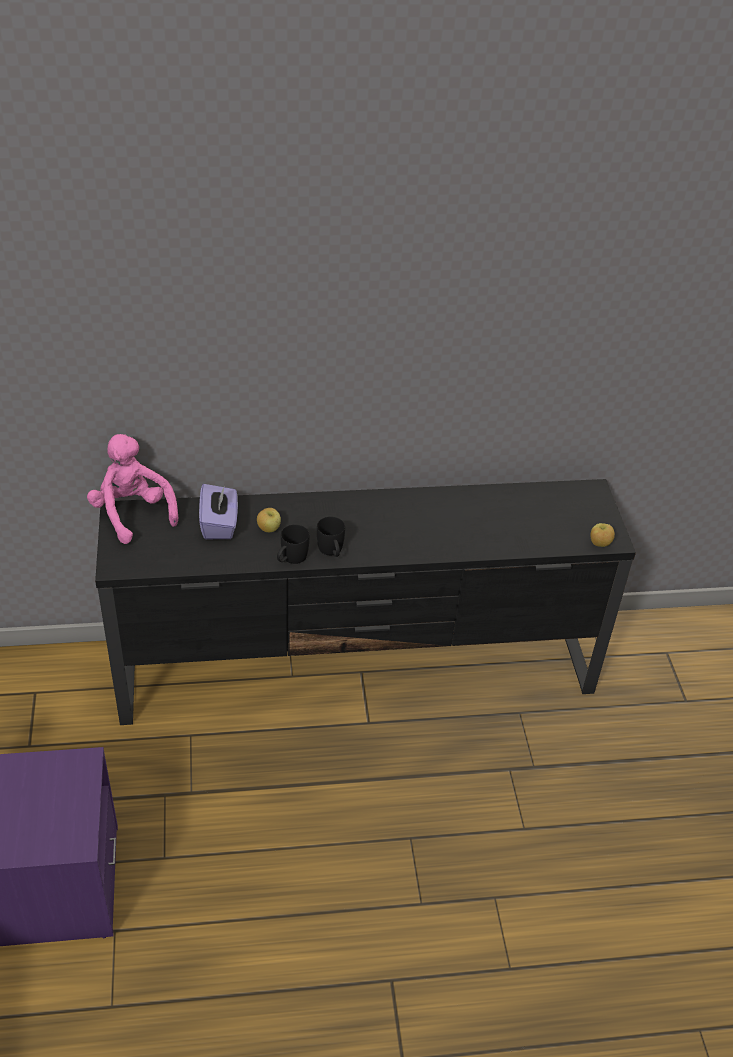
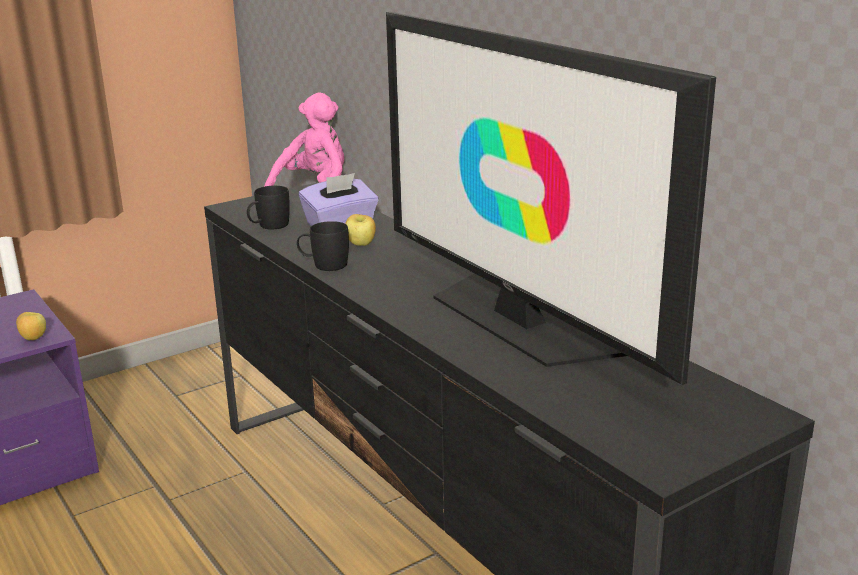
camera: 65 degrees right, 20 degrees down
black mug [317,517,345,557] -> black mug moved to [247,186,290,229]
apple [591,523,615,547] -> apple moved to [16,312,46,340]
none -> television [386,12,716,385]

